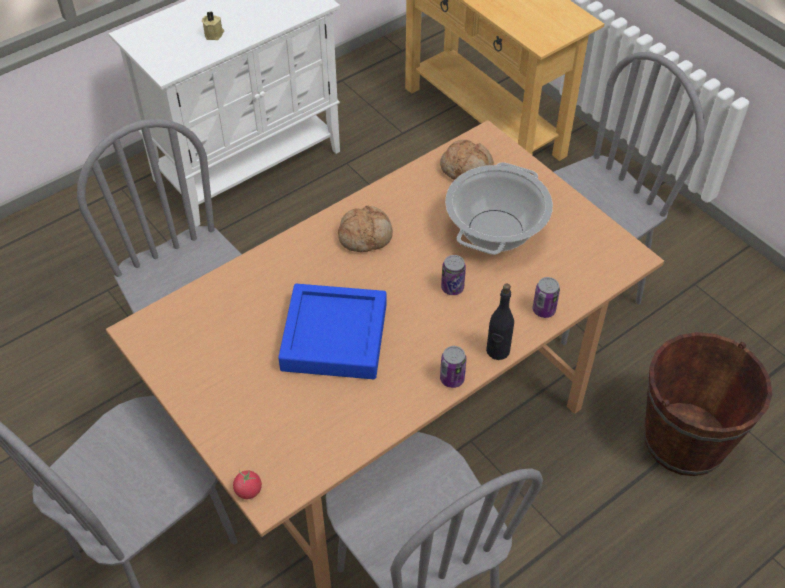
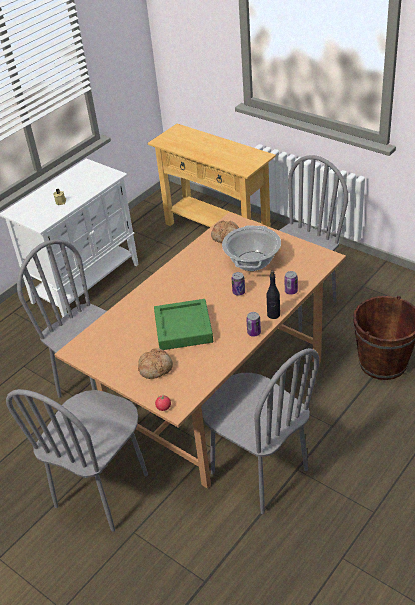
camera: 10 degrees left, 10 degrees down
blue tray [278,284,386,379] -> green tray [154,299,213,350]
bread [338,206,393,252] -> bread moved to [138,349,173,379]

